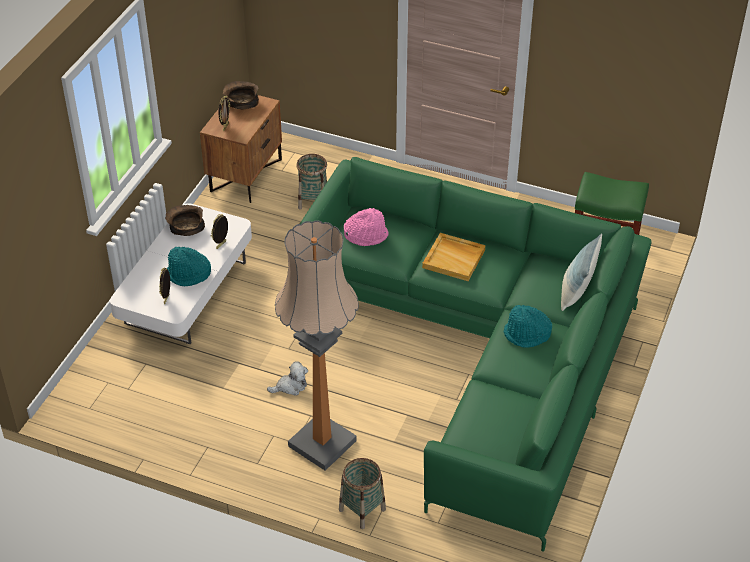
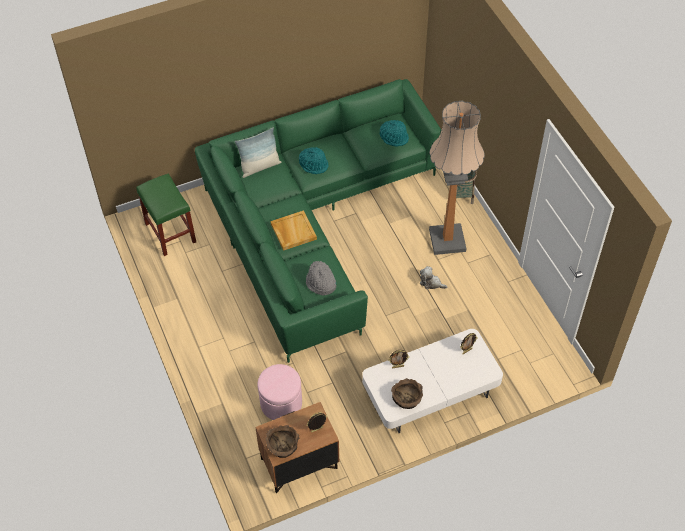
camera: 135 degrees left, 10 degrees up
turquoise hat [167,247,211,286] -> turquoise hat moved to [380,120,409,147]
basket [297,154,327,209] -> pink ottoman [257,364,302,420]
pink hat [344,208,388,246] -> grey hat [306,261,336,295]

